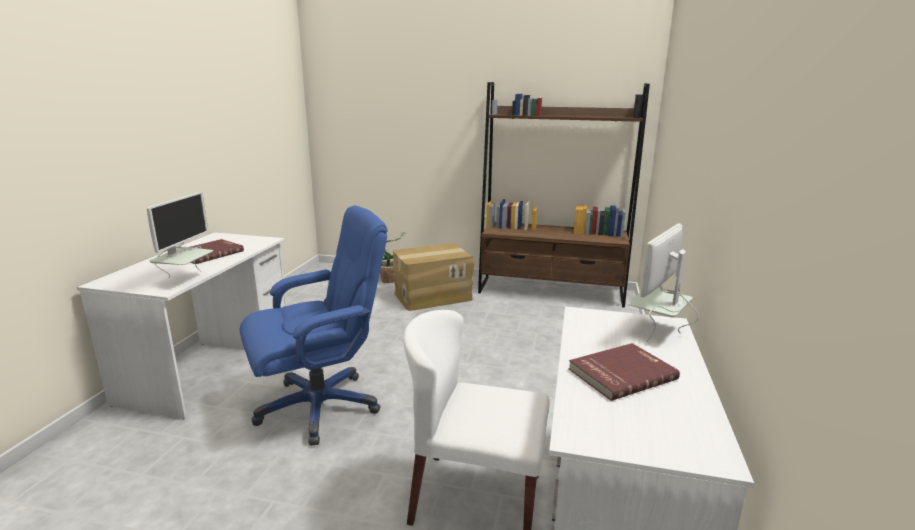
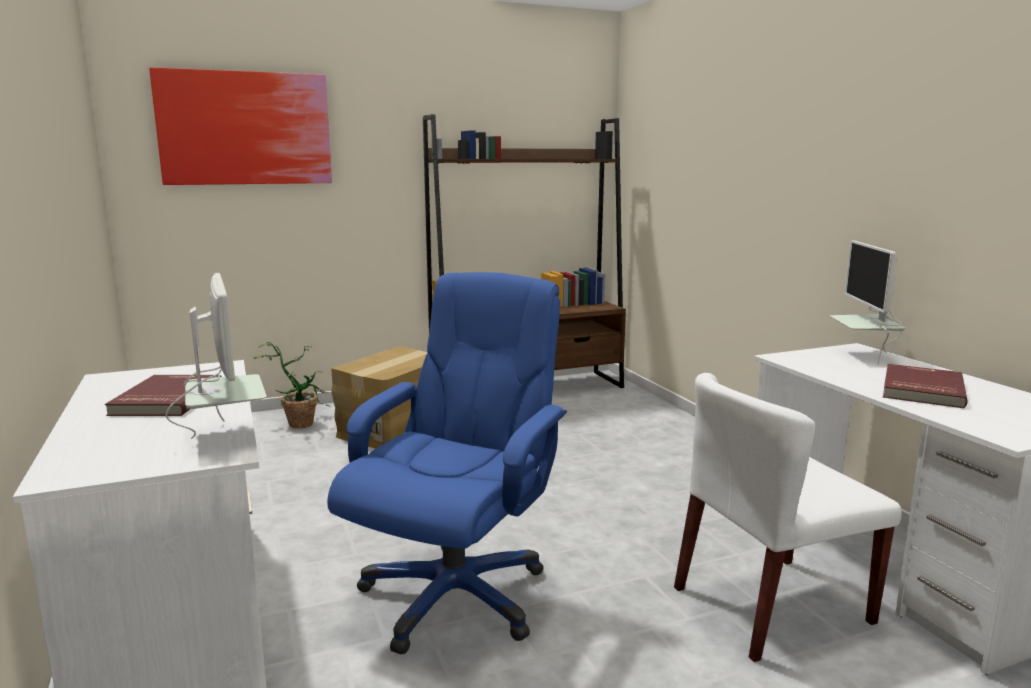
camera: 35 degrees left, 5 degrees down
none -> picture [149,67,332,185]

